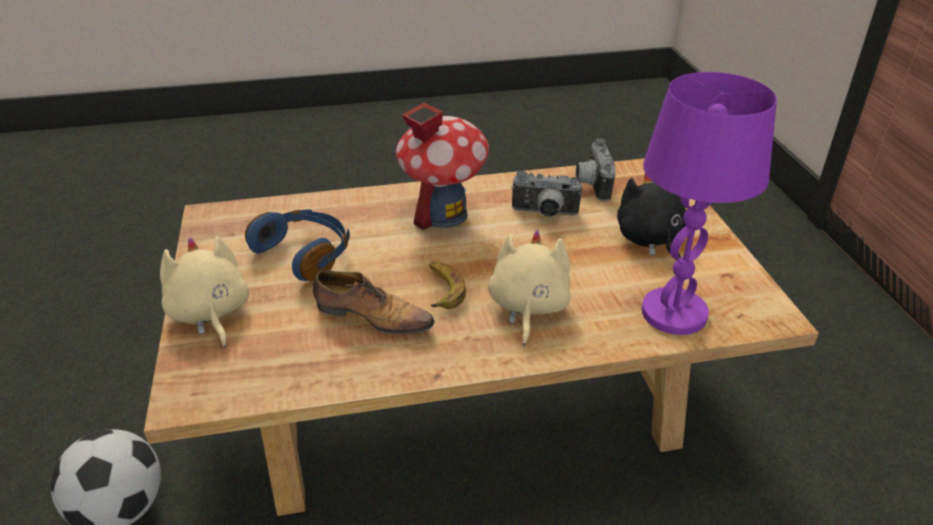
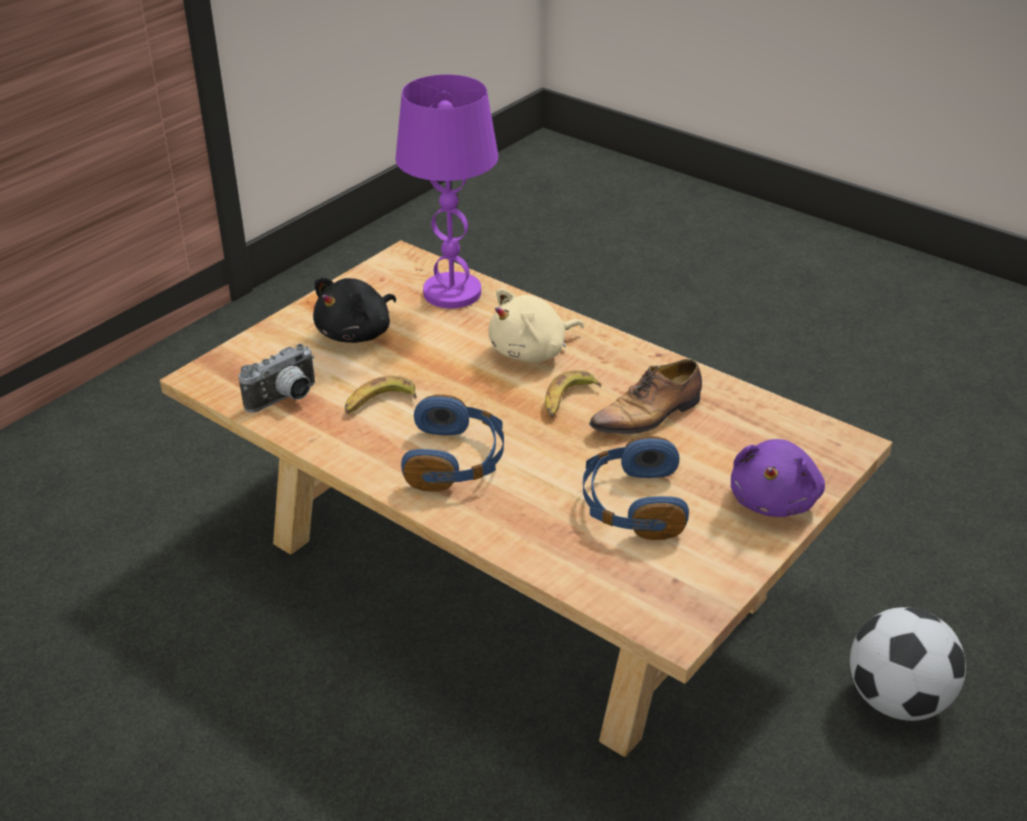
camera: 130 degrees left, 0 degrees up
beige plush toy [160,236,249,348] -> purple plush toy [731,439,825,517]
shoe [313,270,435,334] -> shoe turned 105 degrees counterclockwise [589,359,702,434]
toy house [396,102,489,230] -> blue headphones [401,394,504,492]
camera [511,171,582,217] -> banana [345,376,417,414]

